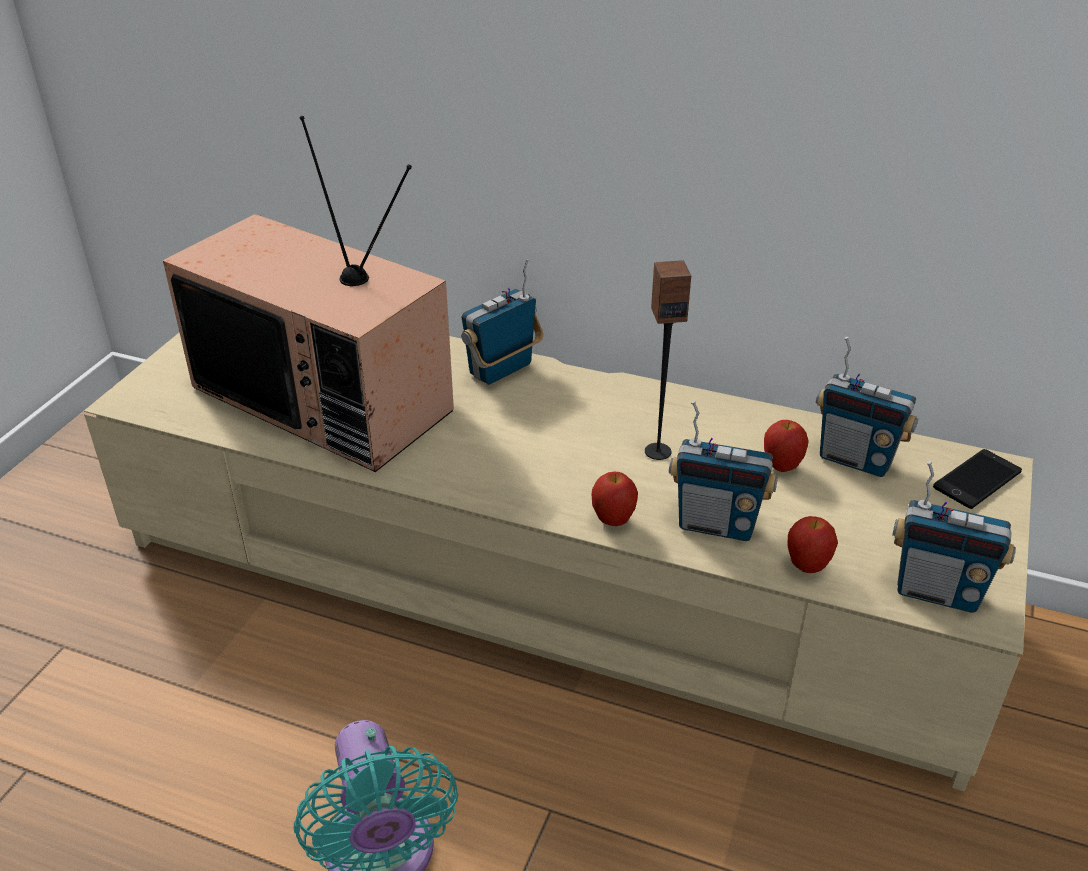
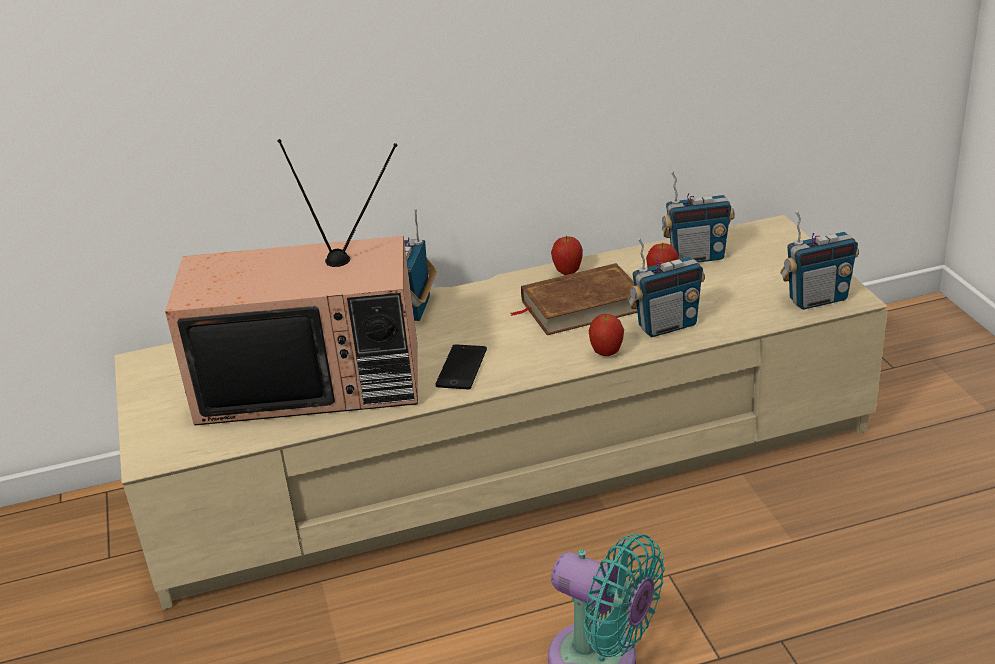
camera: 35 degrees left, 5 degrees down
speaker [645,260,691,460] -> brown book [510,263,637,335]
apple [788,516,838,573] -> apple moved to [551,236,583,275]
phone [933,449,1022,509] -> phone moved to [436,344,487,389]

